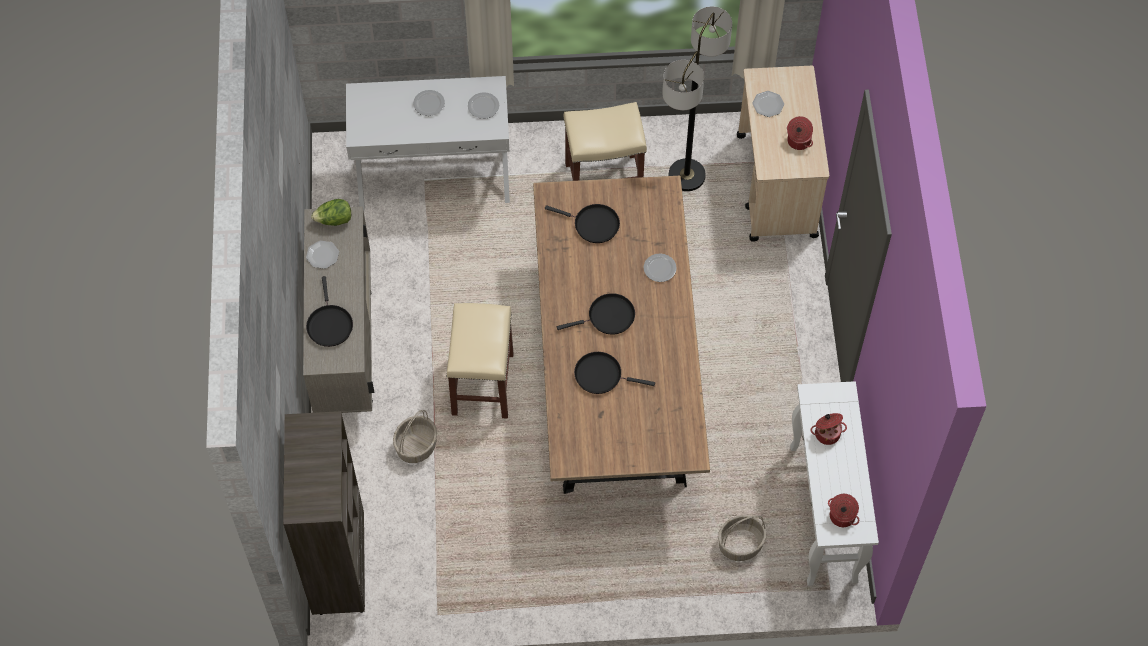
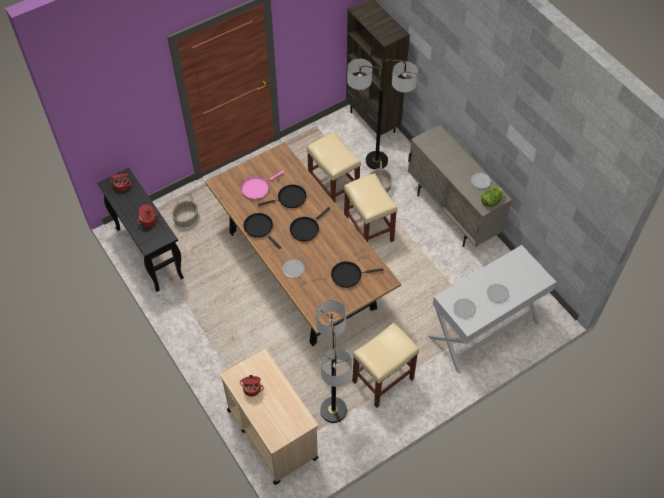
camera: 150 degrees right, 5 degrees down
black frying pan [306,276,353,347] -> black frying pan moved to [244,213,281,249]
plate [752,91,784,117] -> none
white console table [790,381,879,586] -> black console table [97,168,184,292]
none -> pink frying pan [241,171,284,200]
none -> beige stool [307,132,361,202]
none -> floor lamp [347,59,418,170]

